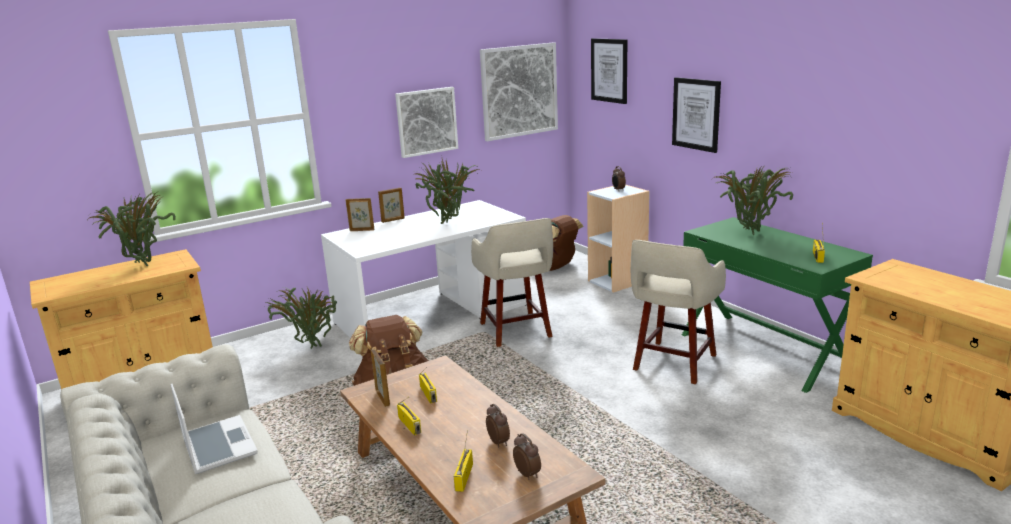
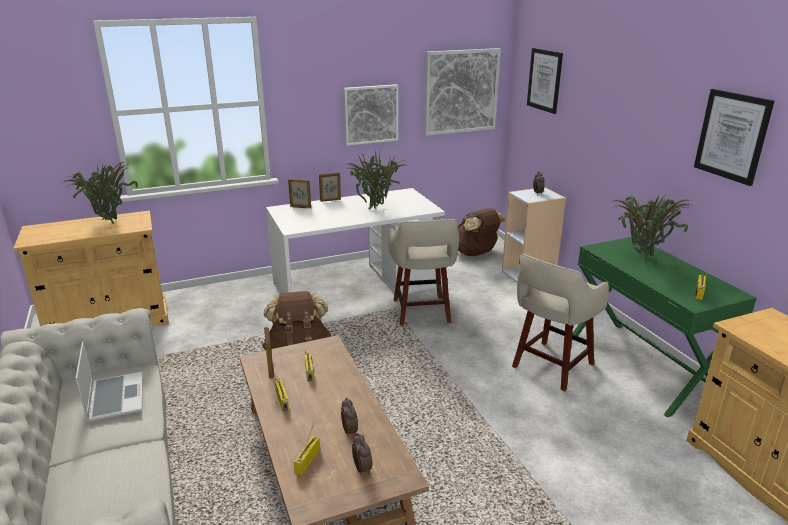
camera: 10 degrees right, 5 degrees up
potted plant [264,287,337,349] -> none
picture [672,77,721,153] -> picture moved to [694,89,774,186]

